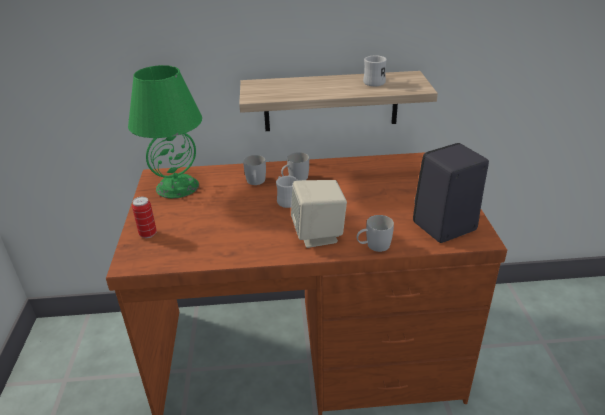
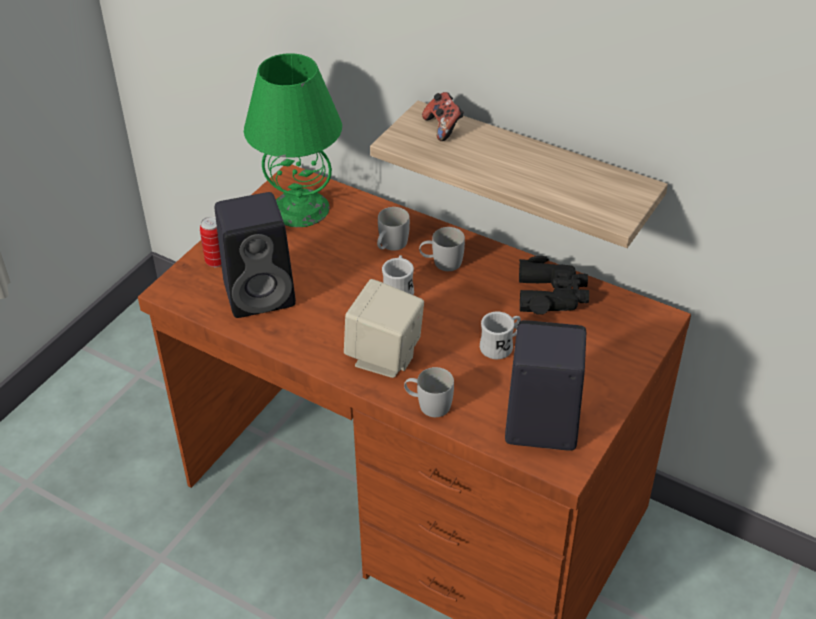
camera: 35 degrees right, 10 degrees up
white mug [363,55,387,86] -> white mug moved to [480,311,521,359]
none -> black speaker [215,192,296,318]
none -> game controller [422,92,464,141]
none -> black binoculars [519,256,589,315]

